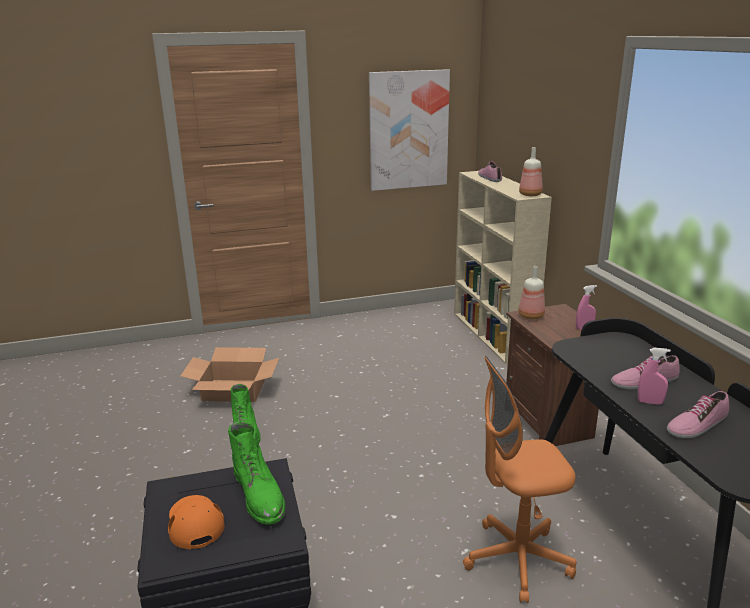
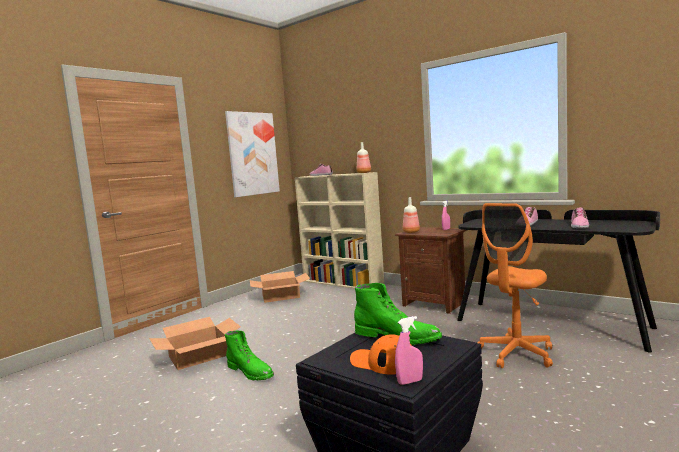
camera: 35 degrees left, 15 degrees down
pink spray bottle [637,348,671,405] -> pink spray bottle moved to [395,316,423,385]
none -> cardboard box [250,271,310,303]

